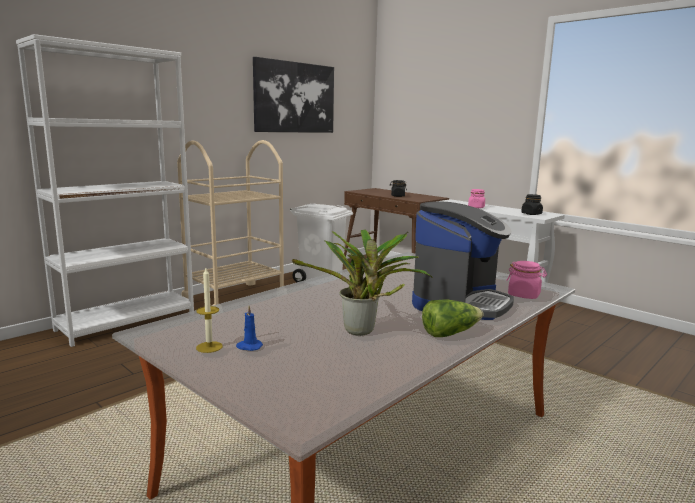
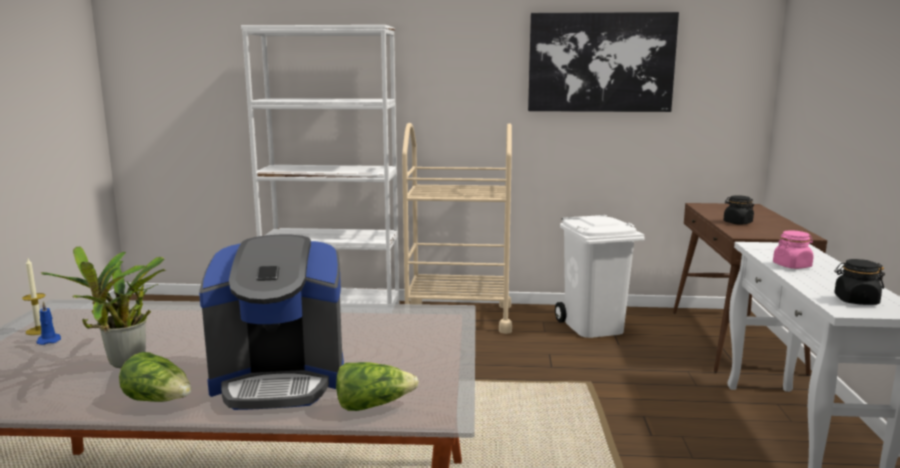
camera: 50 degrees right, 0 degrees up
pink jar [506,261,547,299] -> lettuce [336,362,419,411]

